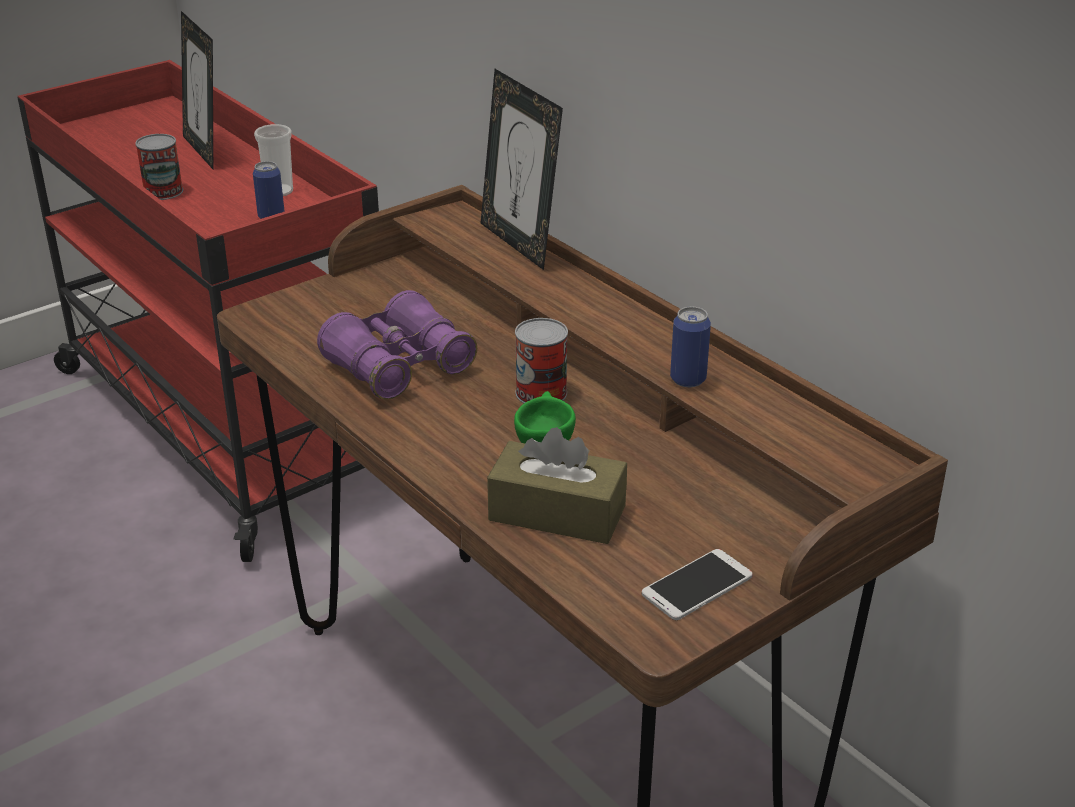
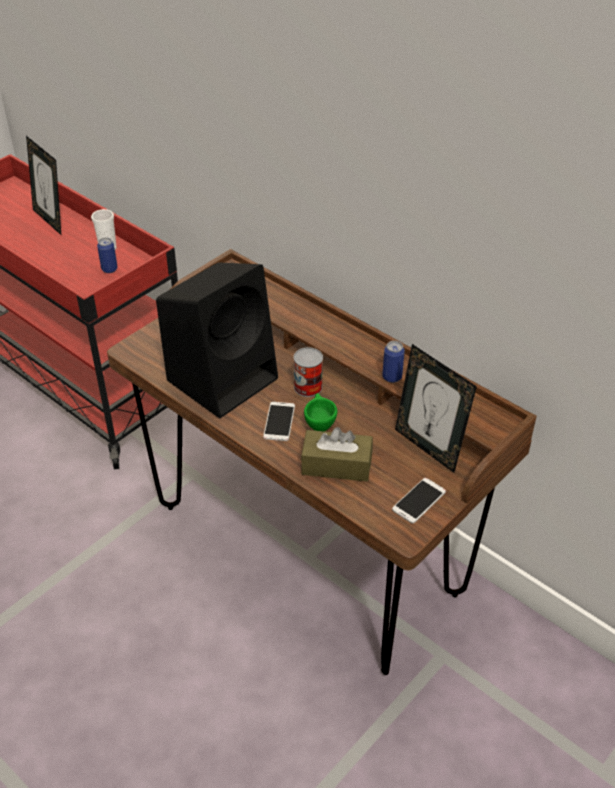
camera: 10 degrees left, 10 degrees up
can [135,134,183,200] -> none
purple binoculars [317,290,477,400] -> black speaker [156,262,278,419]
picture frame [481,69,563,270] -> picture frame moved to [395,344,477,473]
none -> phone [263,402,295,441]

